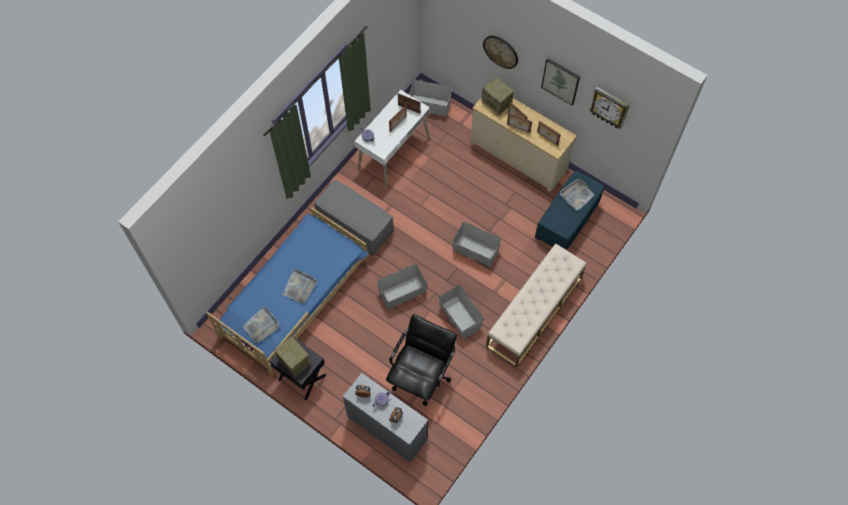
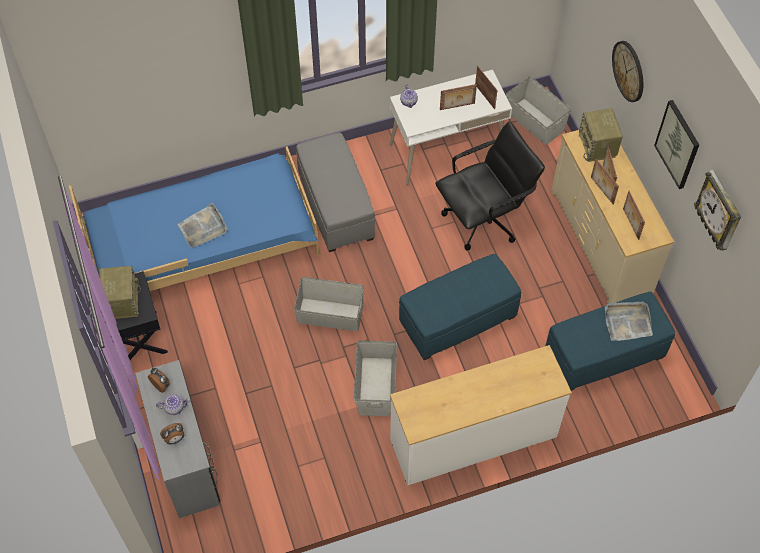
camera: 35 degrees right, 5 degrees down
grey tray [242,306,279,343] -> none
black office chair [386,314,457,406] -> black office chair moved to [435,121,545,250]
grey storage box [452,222,502,267] -> blue ottoman [399,254,521,360]
beige bench [486,244,586,367] -> white dresser [390,345,572,486]

